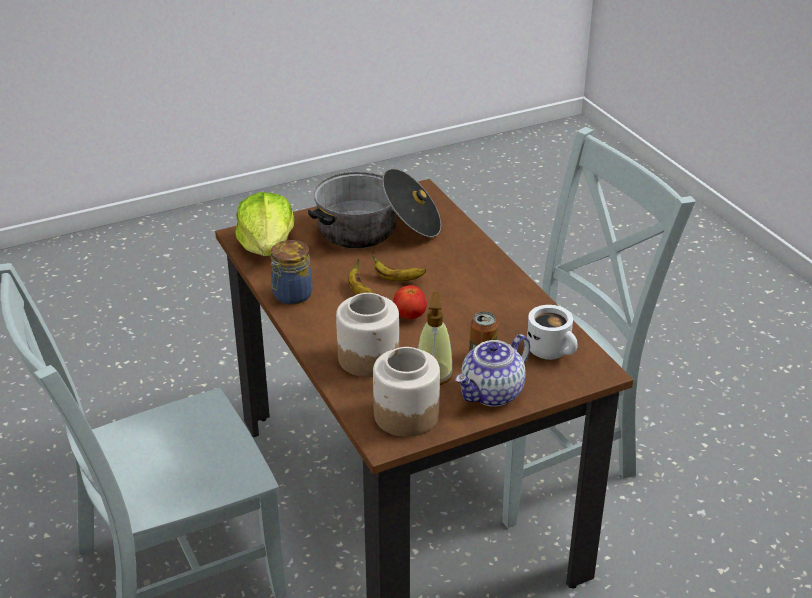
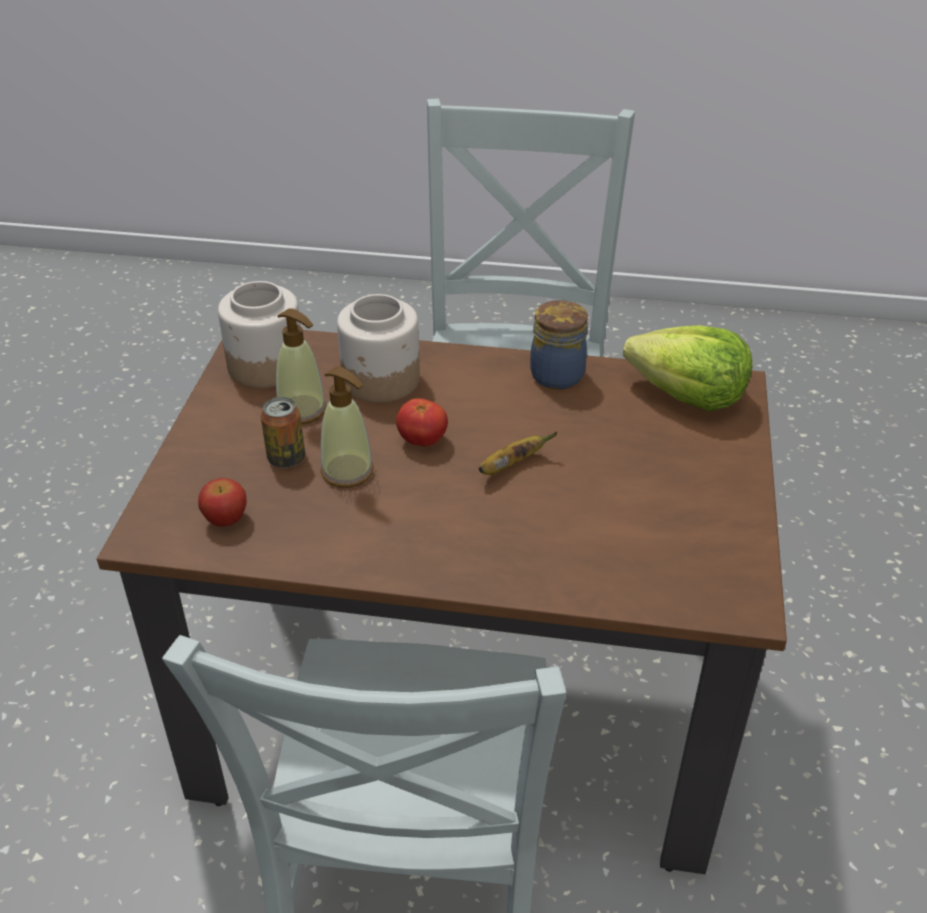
camera: 125 degrees right, 5 degrees up
cooking pot [308,168,441,249] -> none
banana [348,259,374,295] -> none
teapot [455,334,530,407] -> none
white mug [527,305,578,360] -> apple [198,478,247,527]
none -> soap dispenser [320,366,374,488]

